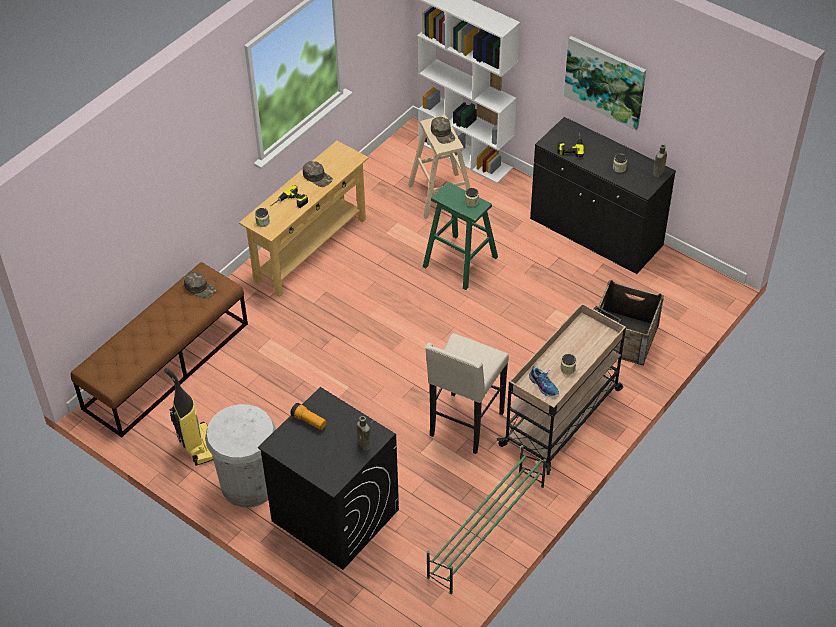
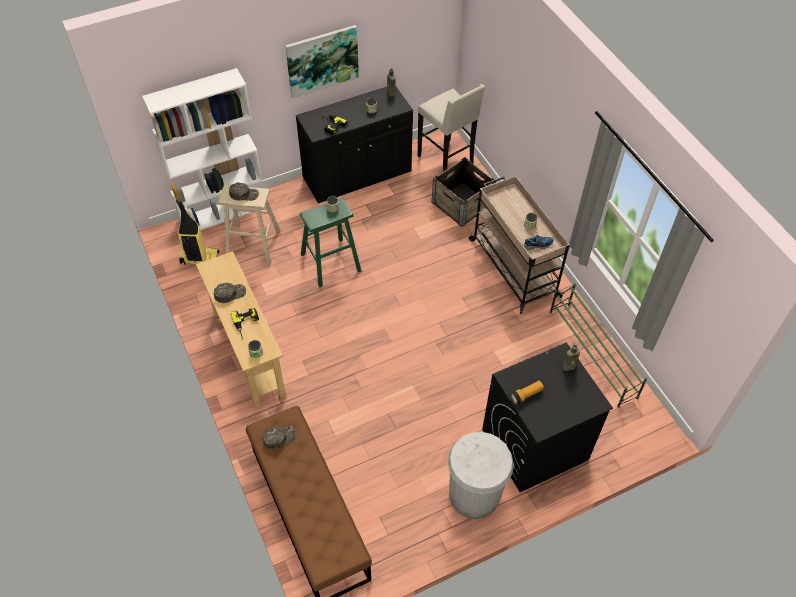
camera: 65 degrees left, 5 degrees up
vacuum cleaner [164,368,213,466] -> vacuum cleaner moved to [176,200,219,265]
beige stool [425,333,509,454] -> beige stool moved to [418,84,485,178]

